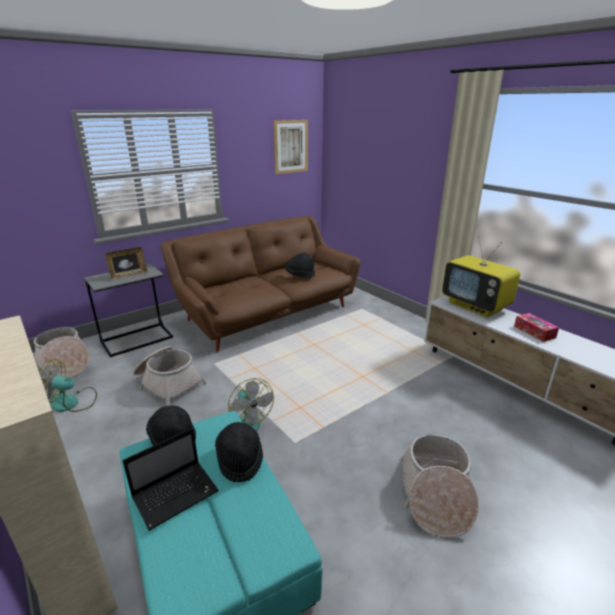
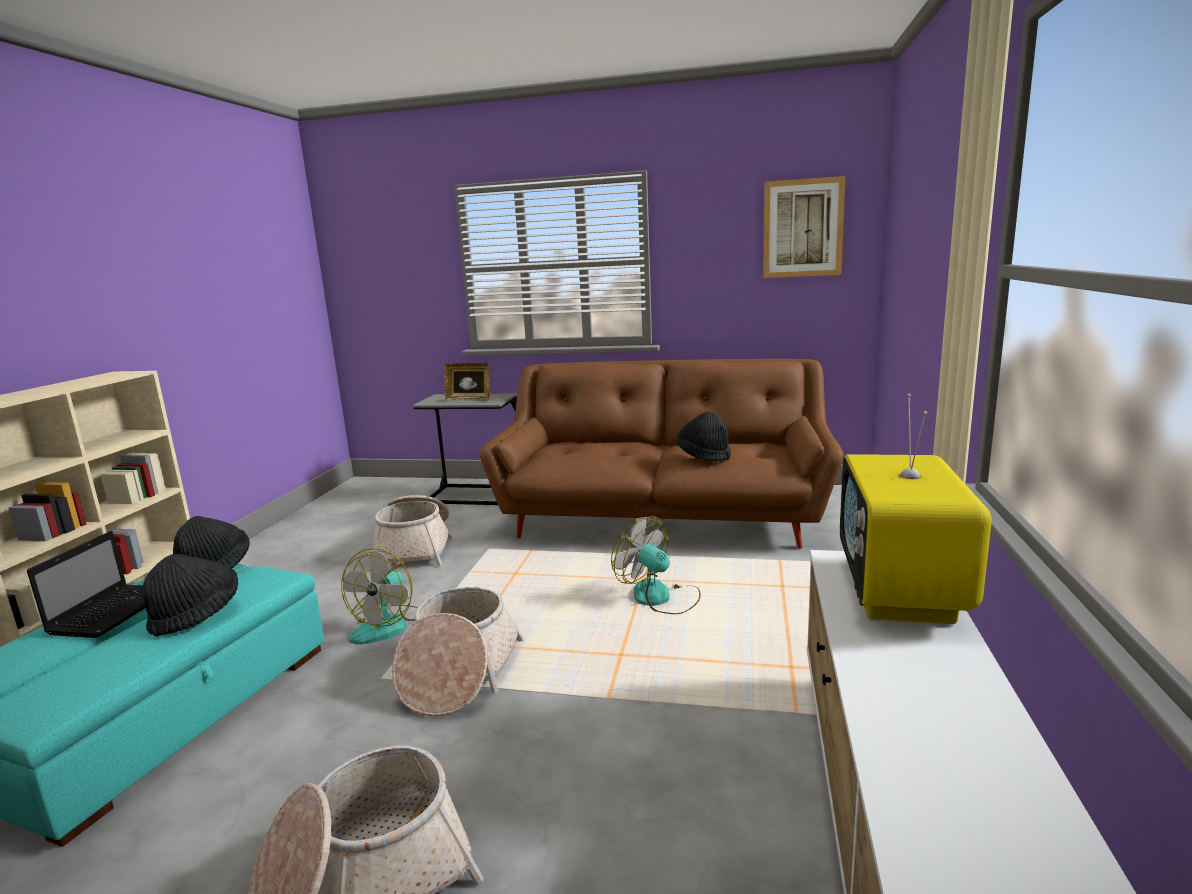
camera: 50 degrees right, 10 degrees down
basket [34,327,91,378] -> basket moved to [392,587,524,717]
fan [39,358,97,412] -> fan moved to [611,516,701,614]
laptop [123,428,219,531] -> laptop turned 90 degrees counterclockwise [27,531,146,638]
tissue box [514,313,559,342] -> none

